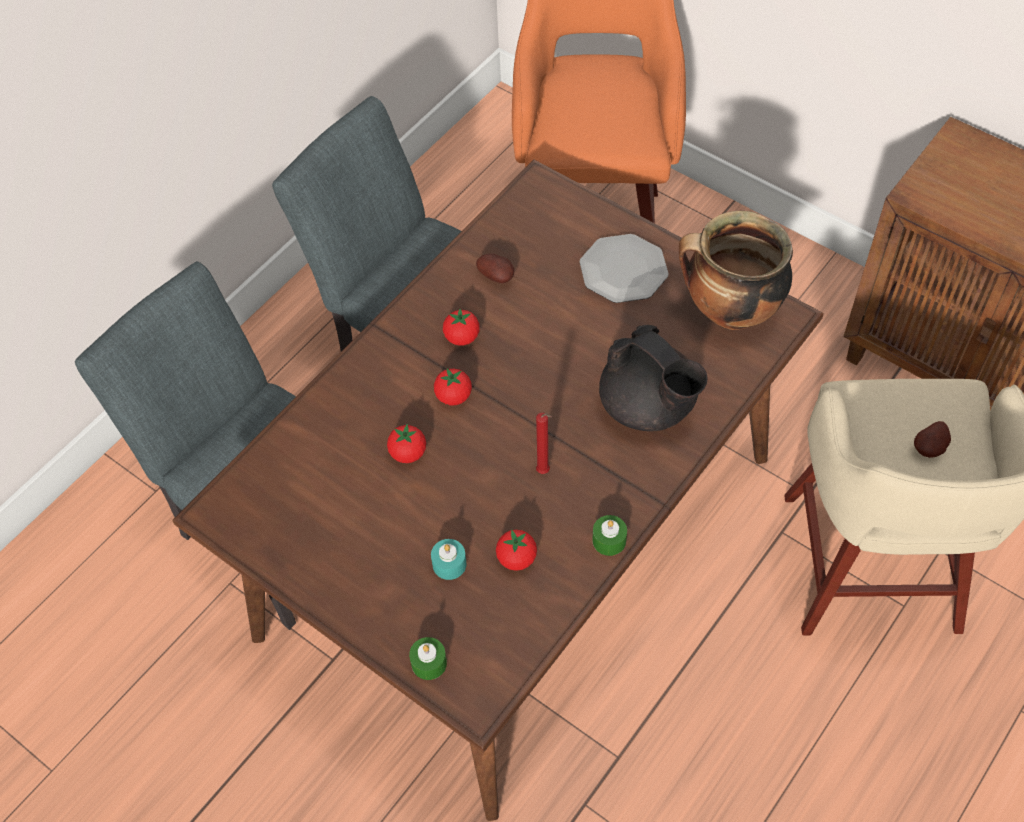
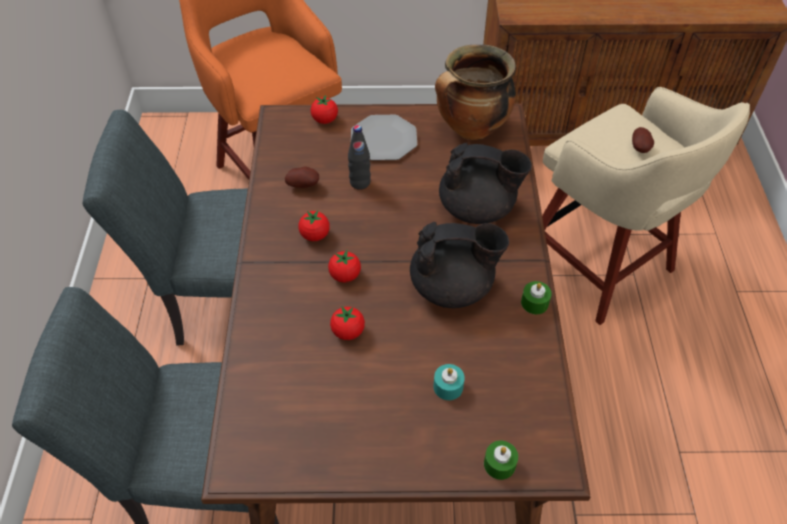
camera: 40 degrees left, 5 degrees down
tomato [496,529,537,571] -> tomato moved to [311,95,338,124]
red candle [536,413,552,474] -> black teapot [410,222,509,308]
none -> black bottle [348,125,371,190]

